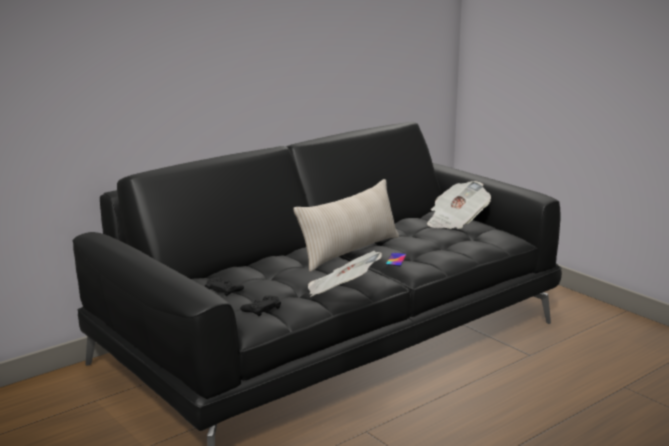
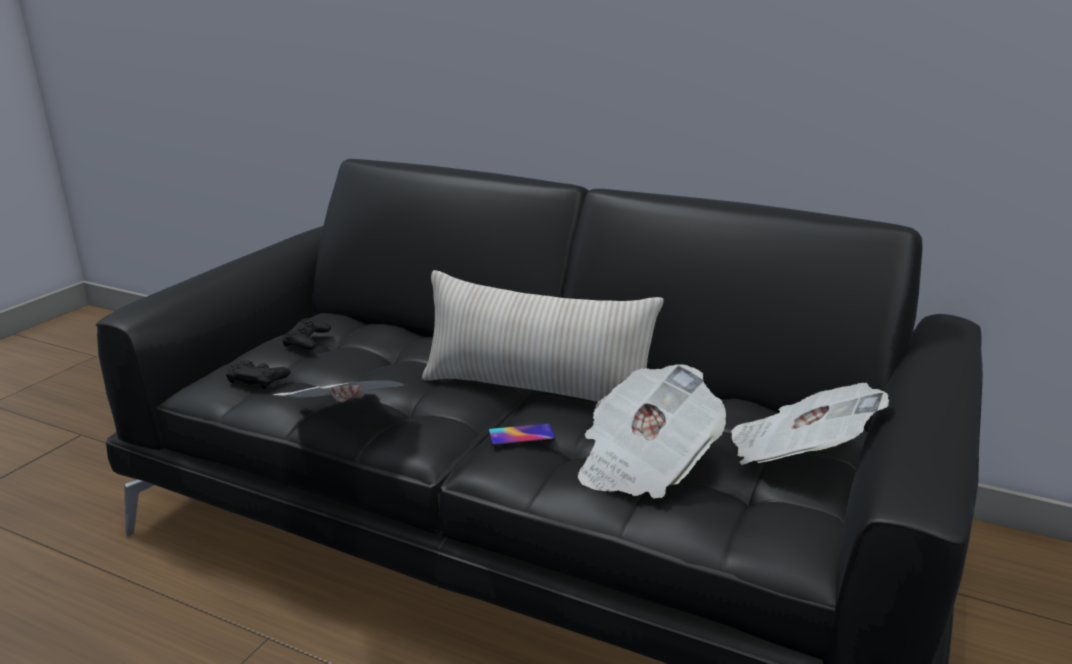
camera: 65 degrees right, 5 degrees up
none -> newspaper [577,364,726,499]

